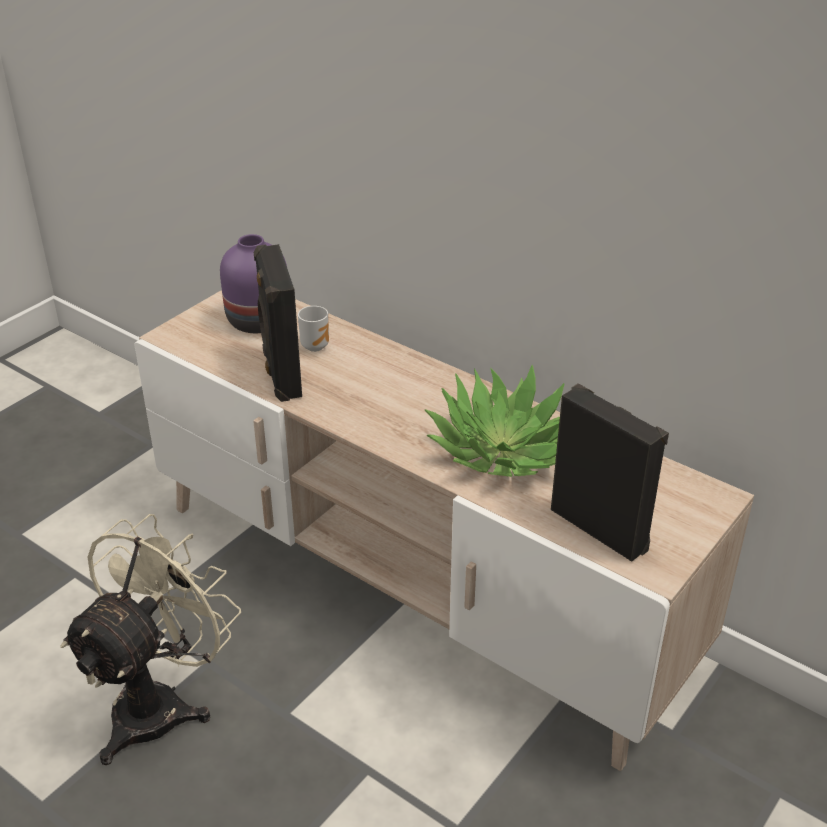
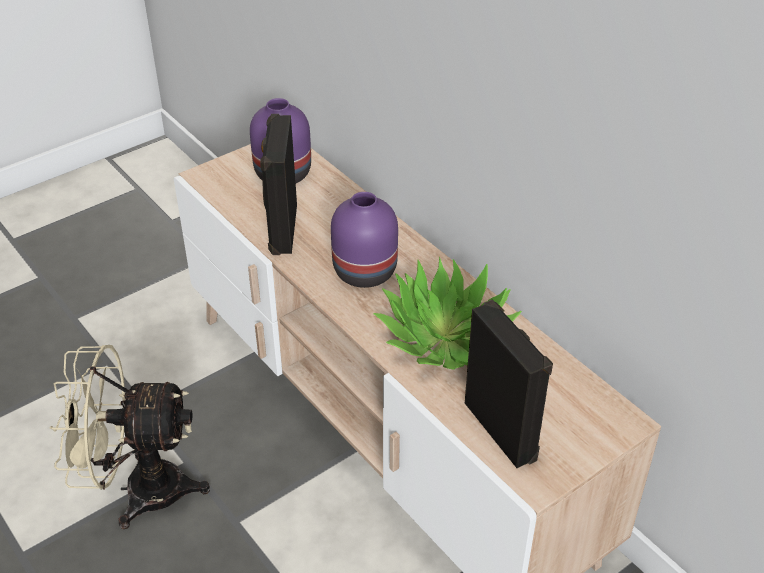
camera: 15 degrees right, 5 degrees up
beige fan [60,514,241,765] -> beige fan turned 135 degrees counterclockwise [50,345,210,529]
mug [298,306,329,352] -> none
none -> purple vase [331,192,398,288]

